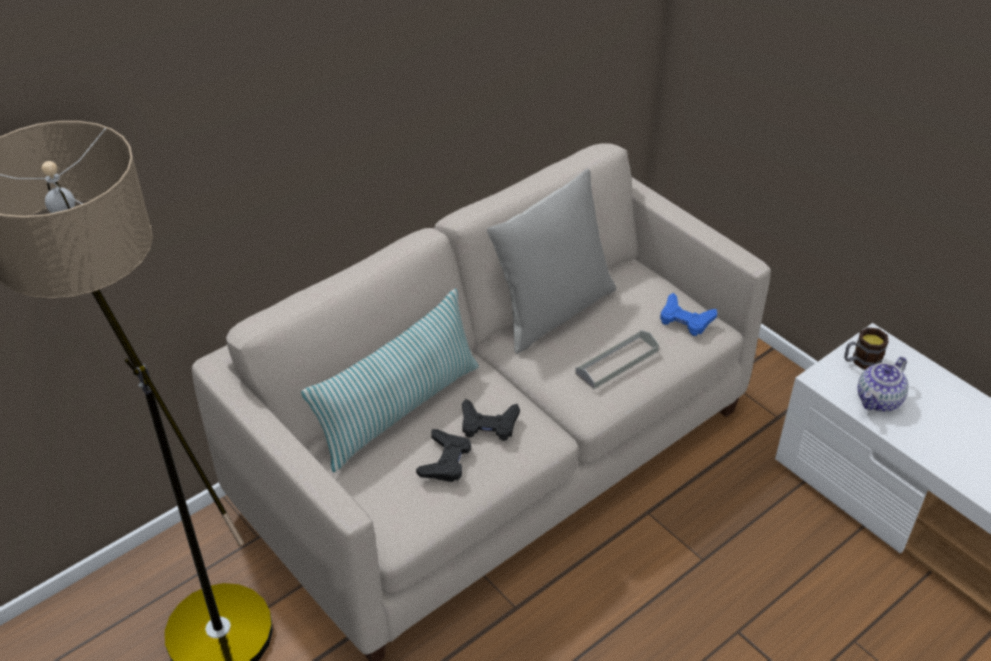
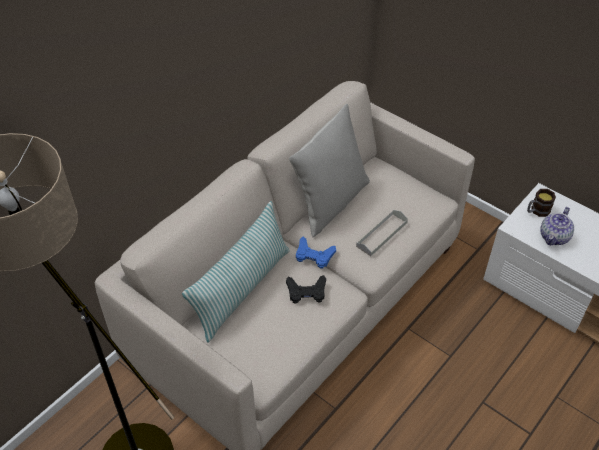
camera: 10 degrees left, 5 degrees up
black game controller [416,429,471,482] -> none
blue game controller [660,293,717,336] -> blue game controller moved to [296,237,336,268]

